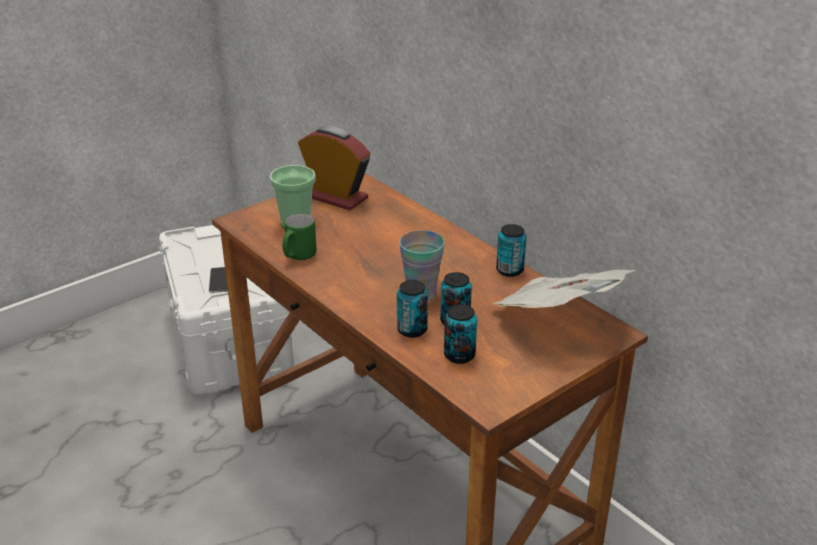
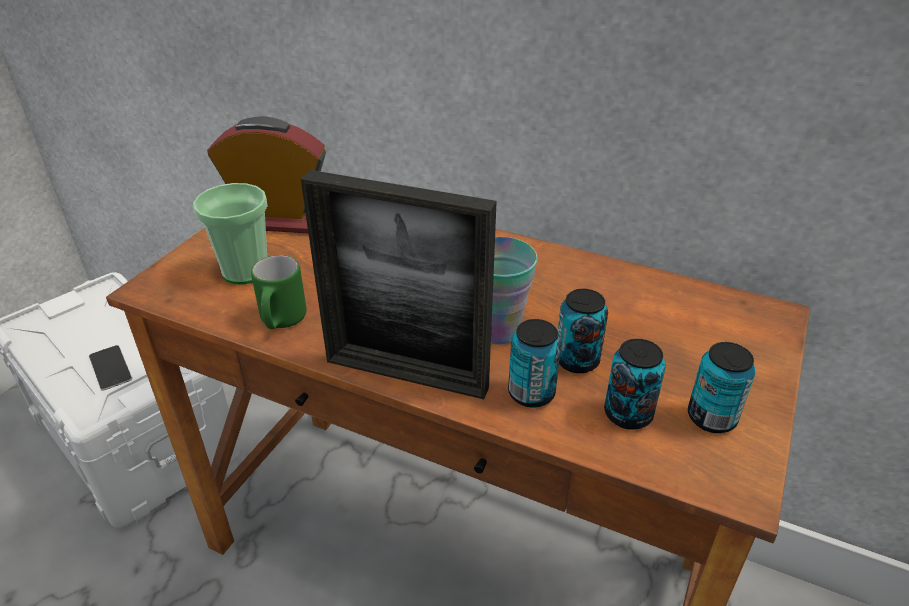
camera: 25 degrees left, 5 degrees up
newspaper [493,270,635,308] -> none
can [496,224,526,277] -> can moved to [688,342,756,433]
none -> picture frame [301,170,497,399]

